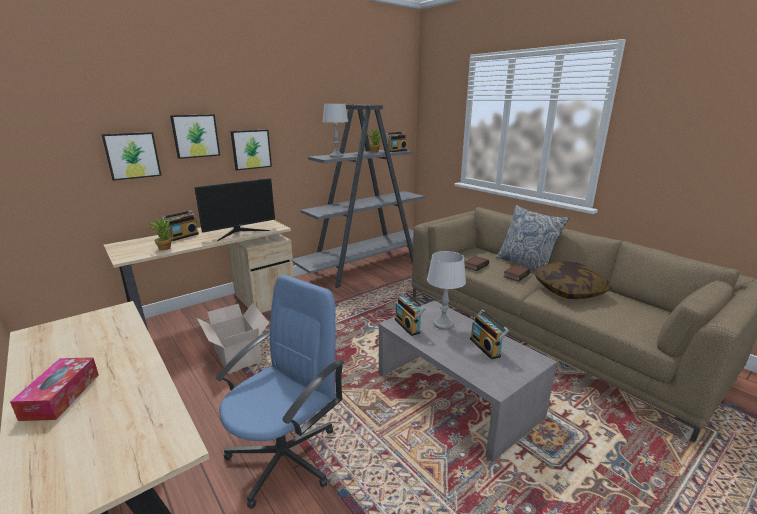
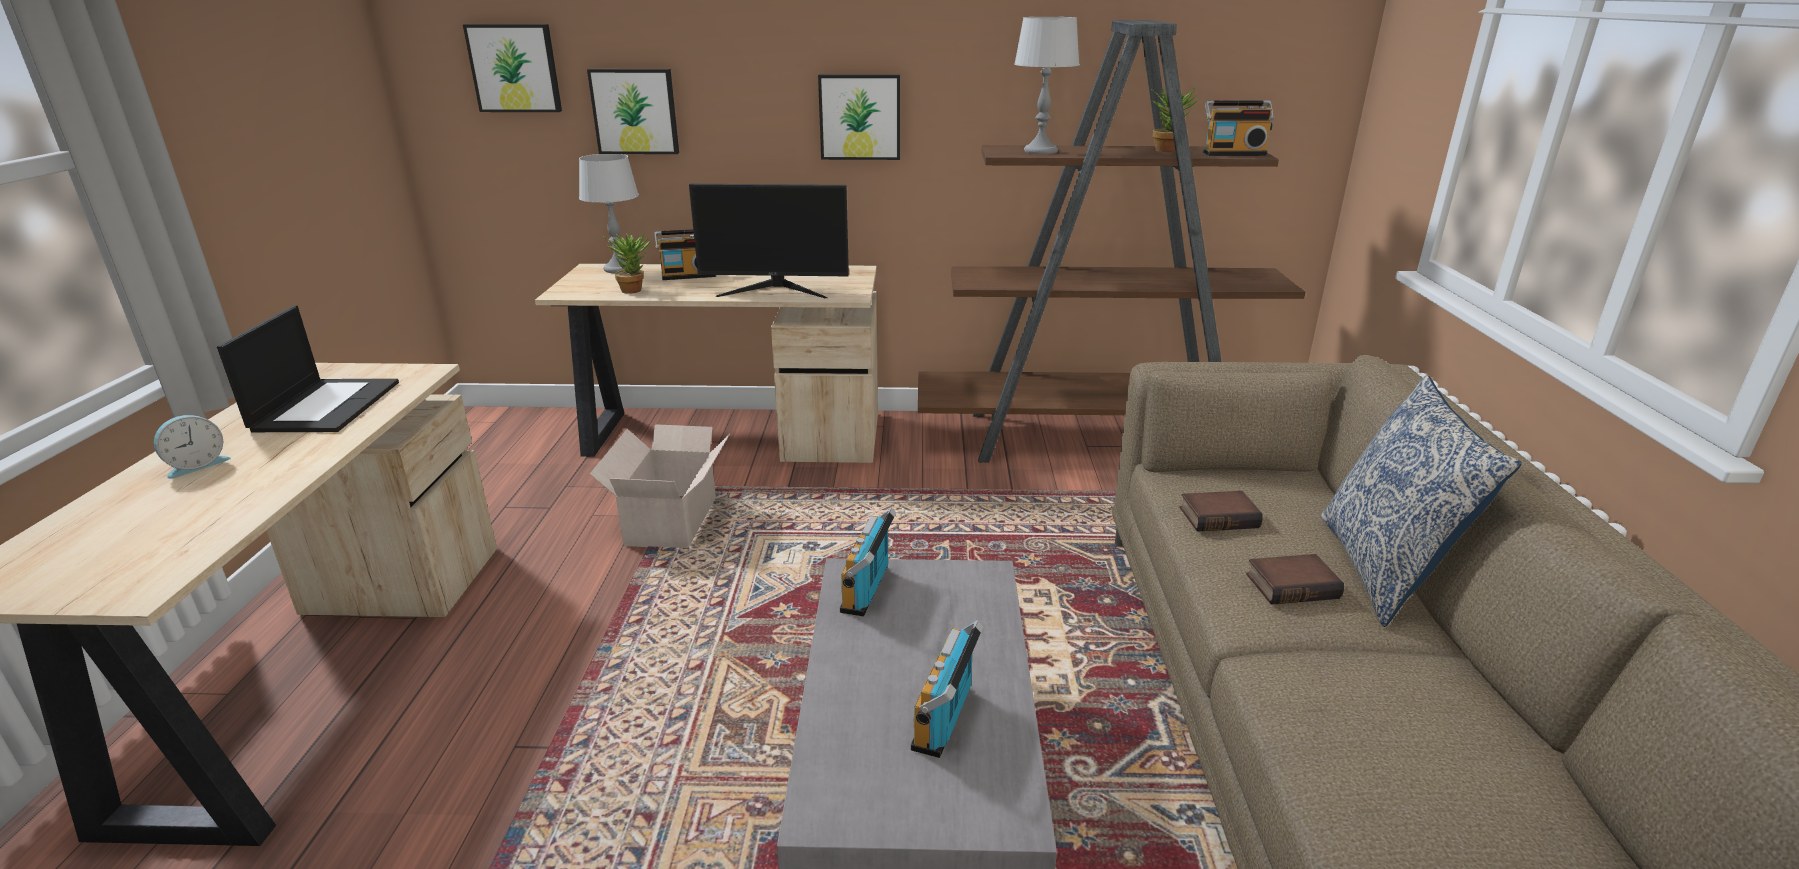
camera: 40 degrees right, 5 degrees up
tissue box [10,357,99,421] -> alarm clock [154,415,231,479]
picture [170,114,220,159] -> picture moved to [463,24,562,112]
blue office chair [216,275,344,509] -> none
grey bookcase [292,105,425,288] -> brown bookcase [918,20,1305,463]
grey table lamp [427,251,466,330] -> grey table lamp moved to [579,154,639,273]
pillow [534,261,612,299] -> none
none -> laptop [217,306,399,432]

